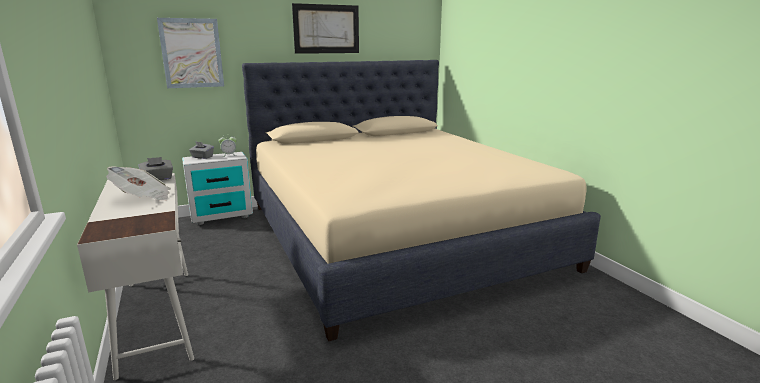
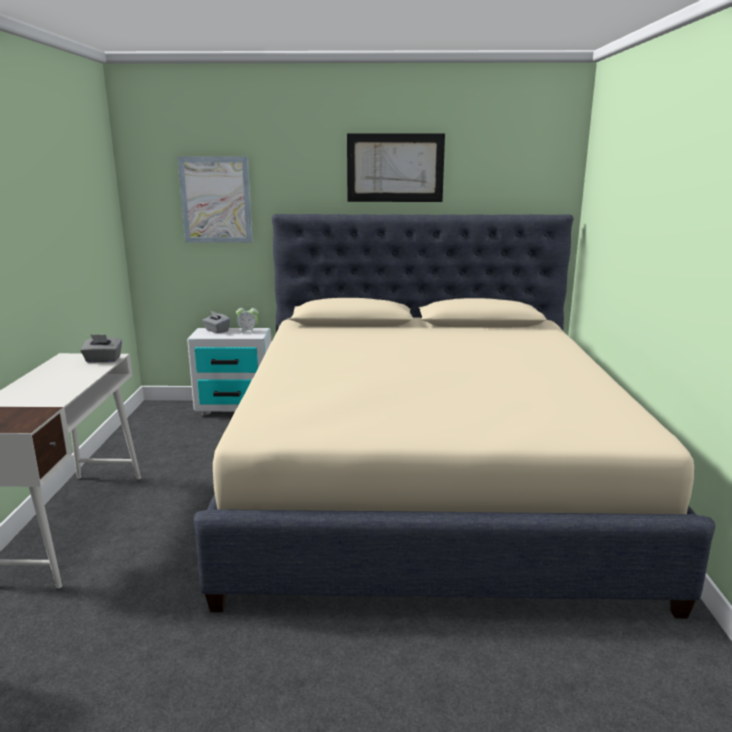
camera: 25 degrees right, 0 degrees up
newspaper [106,166,171,201] -> none

